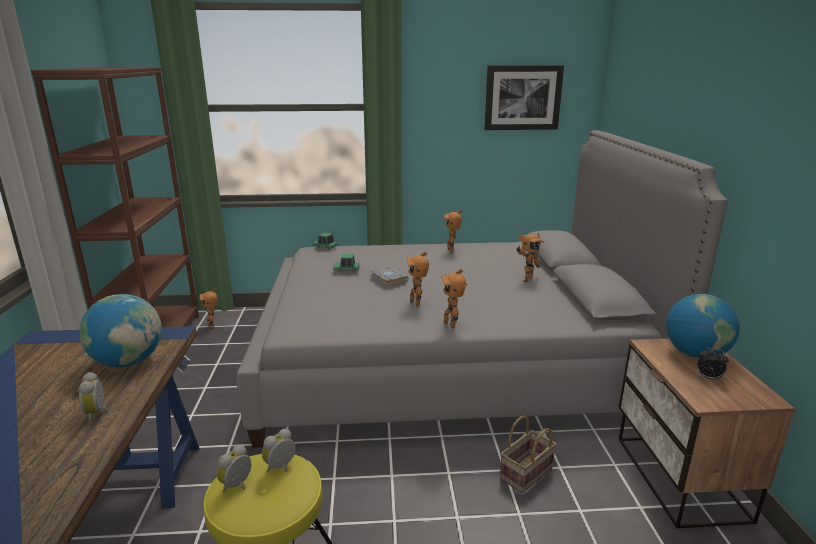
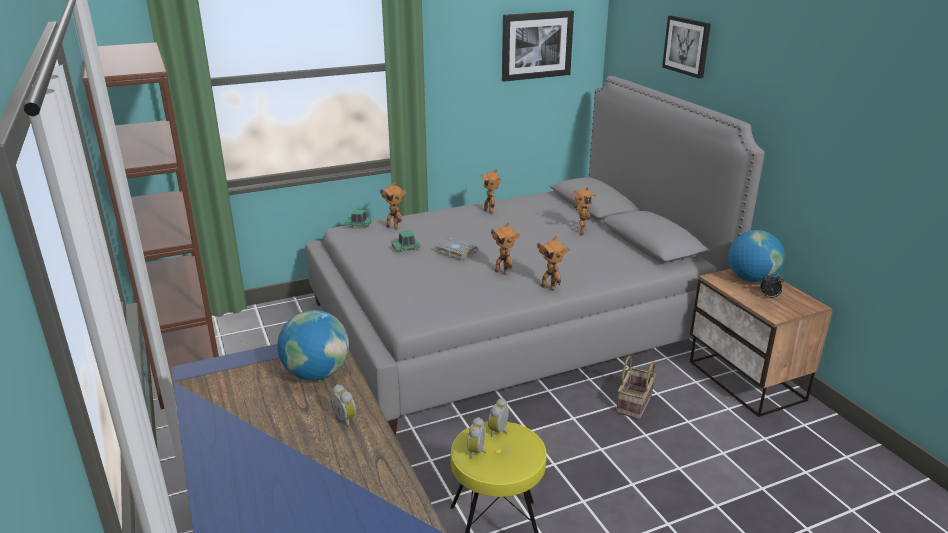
camera: 20 degrees left, 5 degrees up
toy robot [200,288,218,329] -> toy robot moved to [380,182,407,229]
none -> picture [662,16,711,79]

